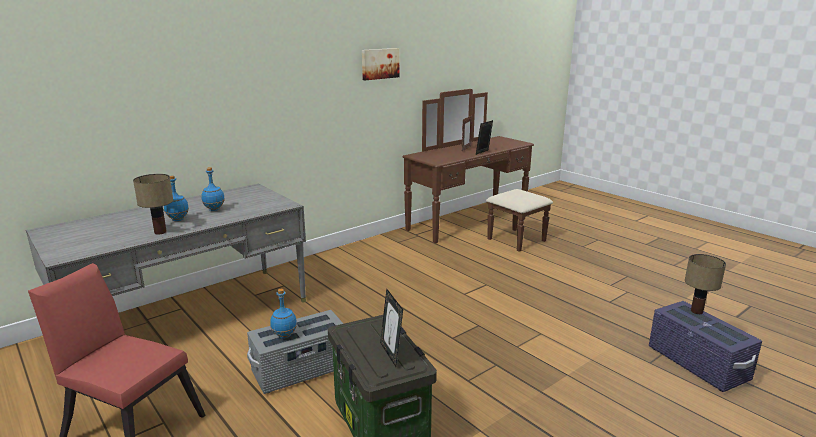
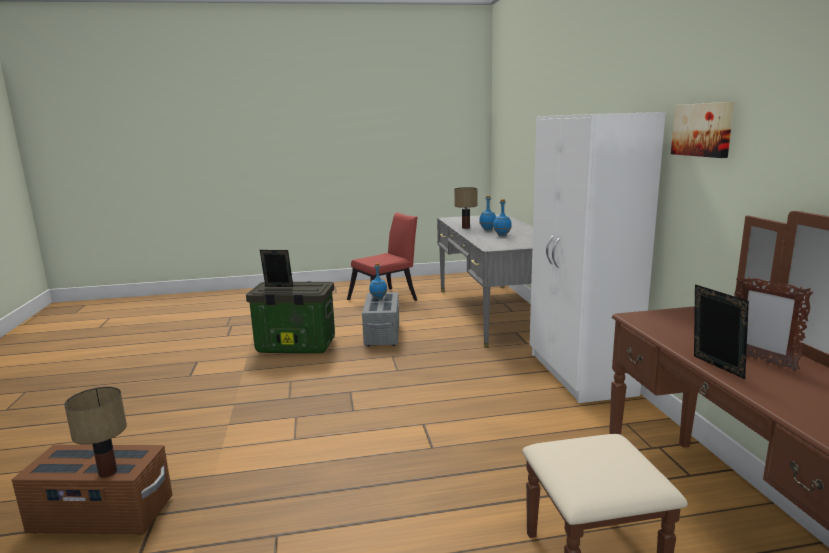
camera: 120 degrees right, 5 degrees down
purple storage box [649,301,762,392] -> brown storage box [12,445,172,535]
none -> white wardrobe [530,112,666,403]

